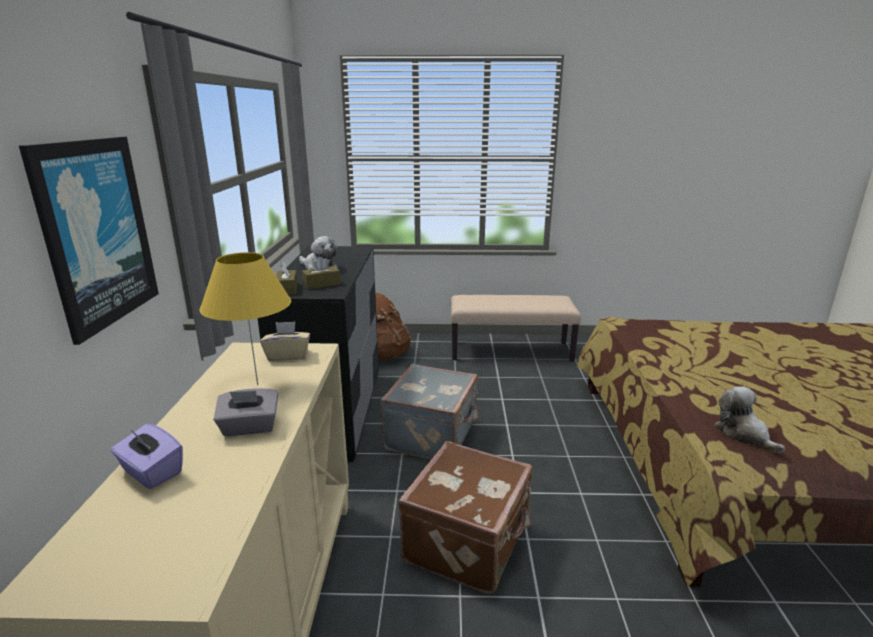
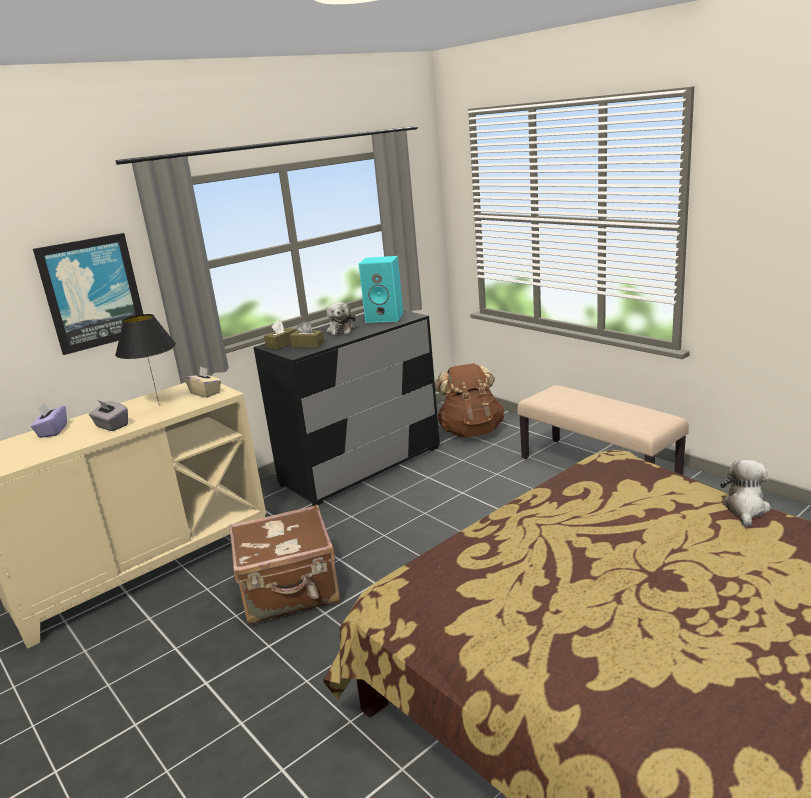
camera: 50 degrees right, 0 degrees up
yellow table lamp [200,252,291,385] -> black table lamp [115,314,176,406]
grey suitcase [380,364,479,460] -> none
plush toy [714,386,785,454] -> plush toy moved to [720,460,771,527]
none -> turquoise speaker [359,256,403,323]

